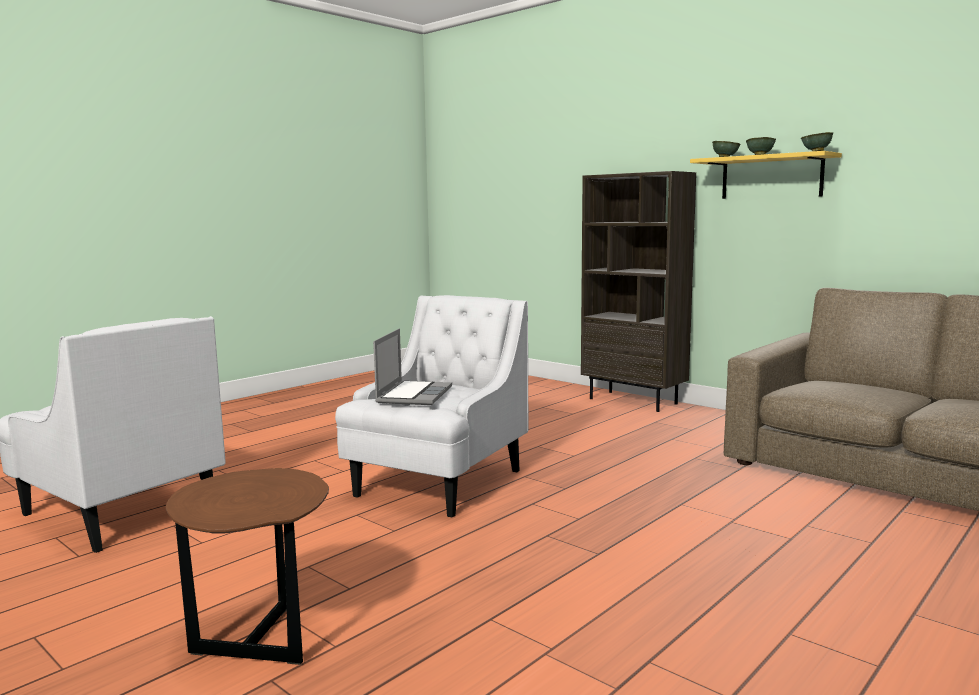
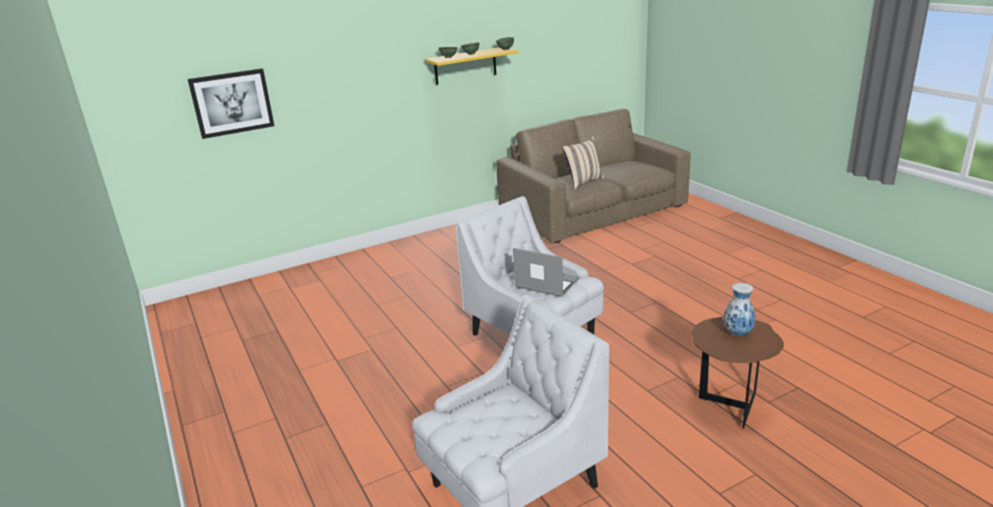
camera: 70 degrees left, 15 degrees up
brown bookcase [581,171,696,412] -> none
none -> picture [188,68,274,139]
none -> beige pillow [563,136,604,190]
none -> vase [723,283,755,336]

